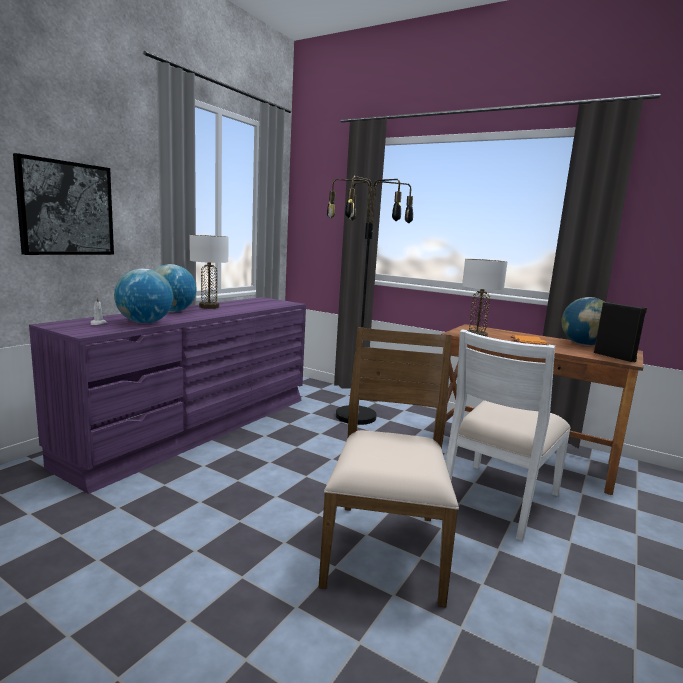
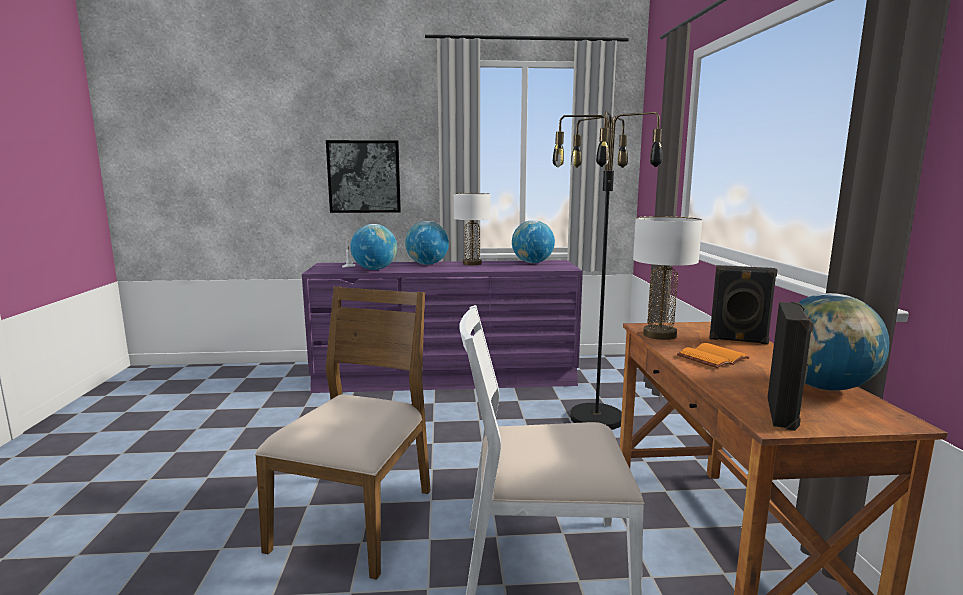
camera: 55 degrees right, 0 degrees up
brown chair [318,327,459,608] -> brown chair turned 45 degrees counterclockwise [255,286,431,580]
none -> globe [512,220,555,263]
none -> black speaker [710,265,778,345]

